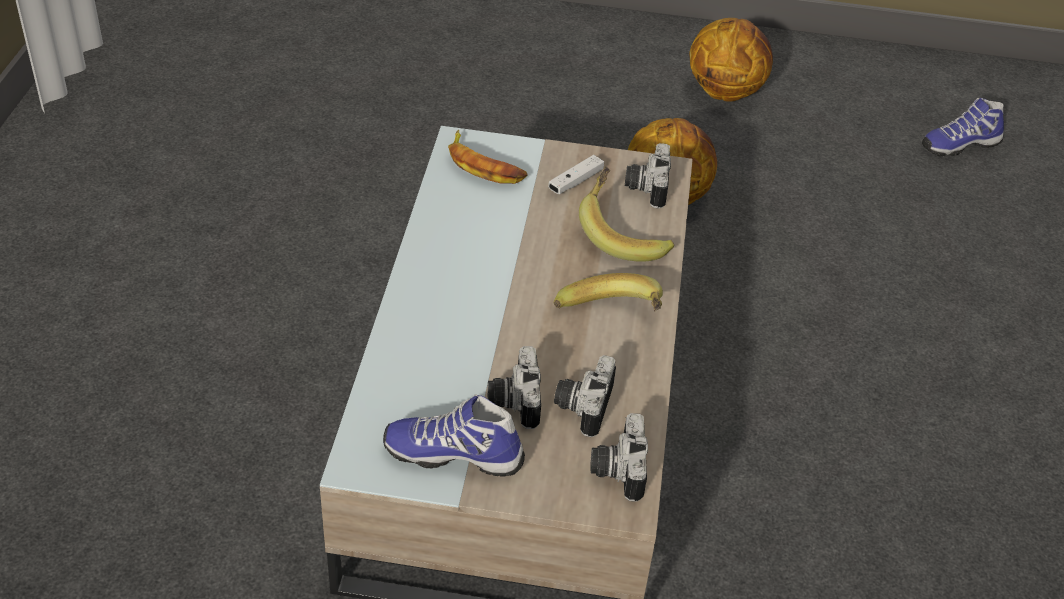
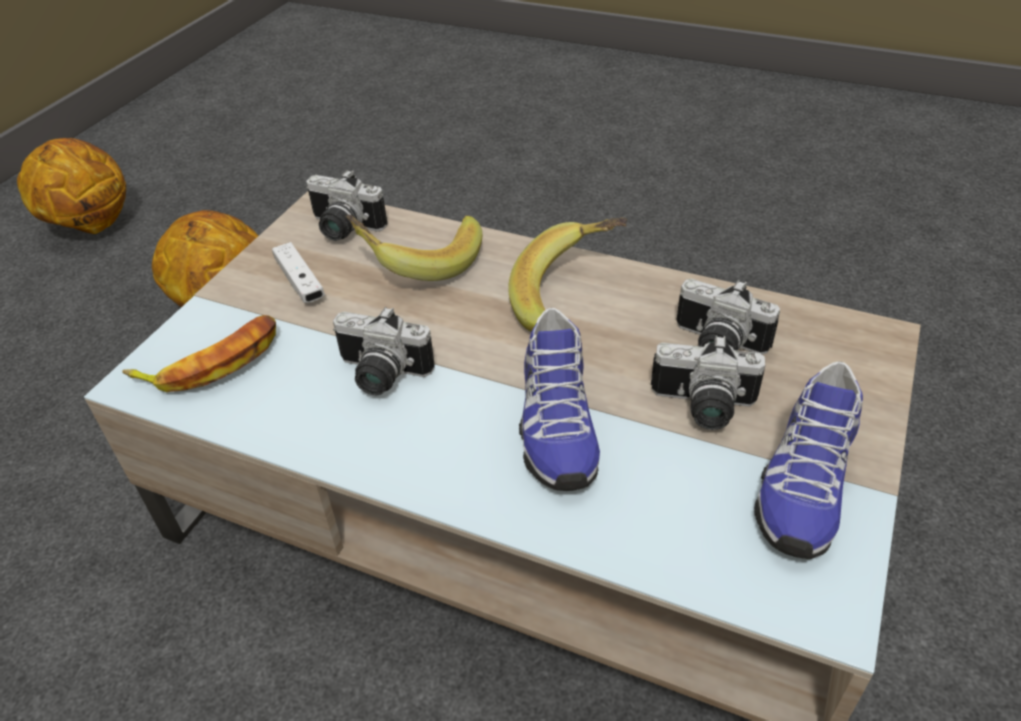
camera: 70 degrees left, 0 degrees up
camera [590,413,648,502] -> camera moved to [333,307,435,395]
shoe [922,98,1004,157] -> shoe moved to [519,308,600,491]

